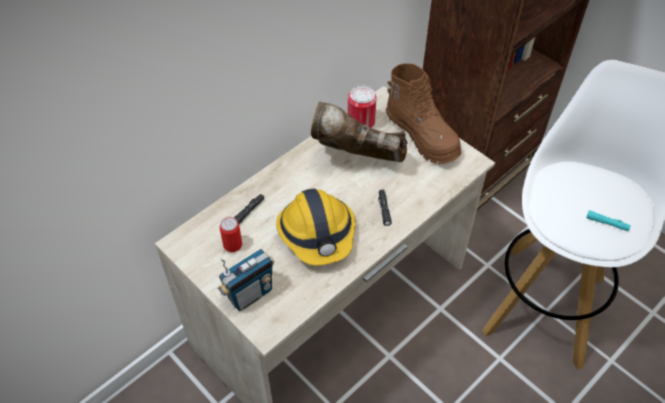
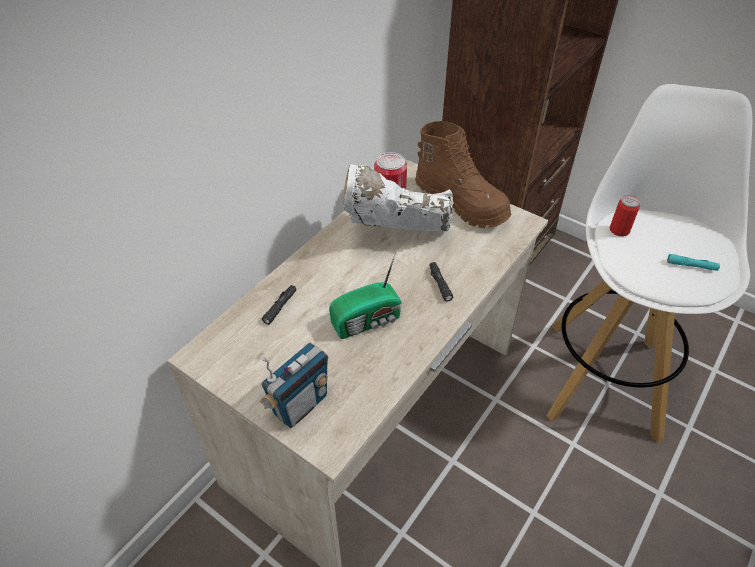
camera: 10 degrees left, 5 degrees down
can [220,217,242,252] -> can moved to [609,195,640,236]
hard hat [276,189,356,265] -> radio [329,253,402,339]
brown boot [311,102,408,163] -> white boot [344,164,453,231]

